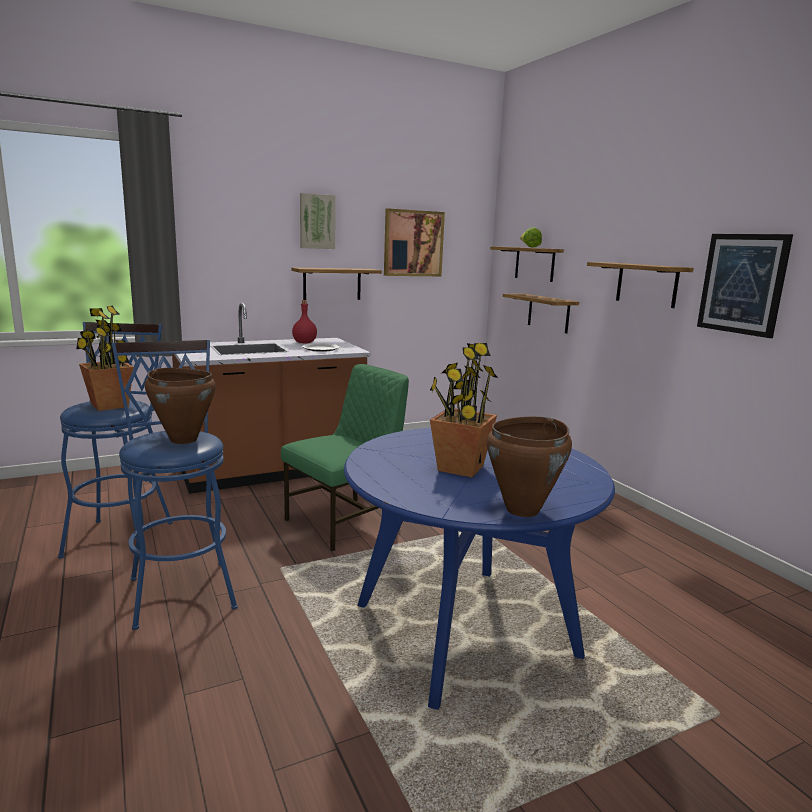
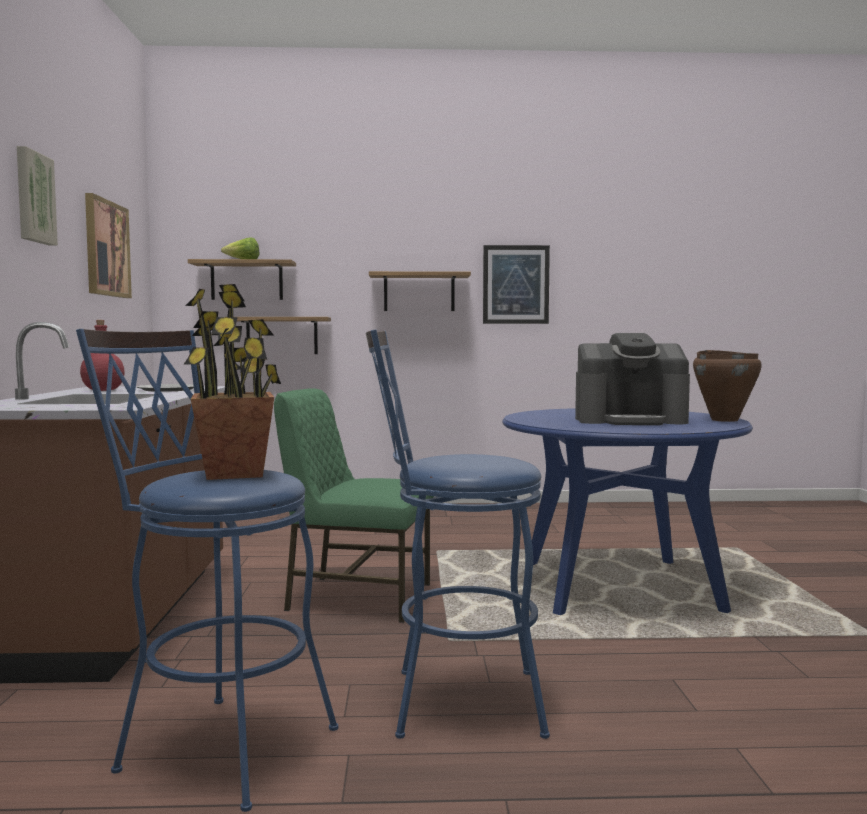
camera: 65 degrees left, 10 degrees down
brown cooking pot [145,368,216,444] -> none
green chair [281,364,409,551] -> green chair turned 60 degrees counterclockwise [274,388,434,623]
shelf [291,267,382,300] -> none
potted plant [430,343,498,477] -> coffee machine [575,333,690,425]

